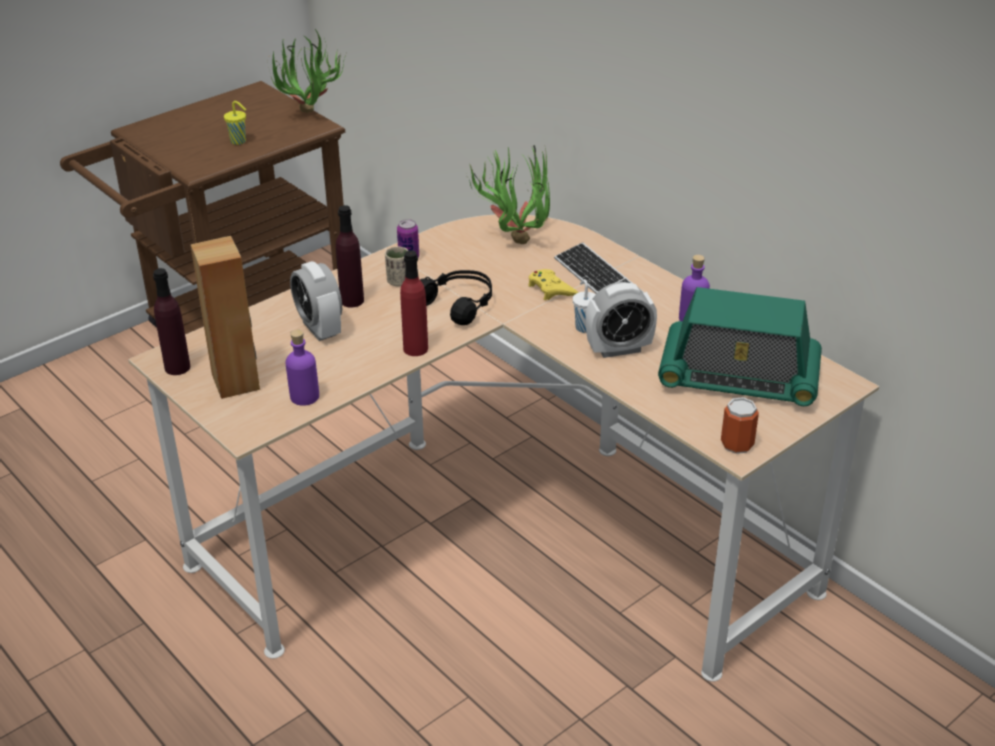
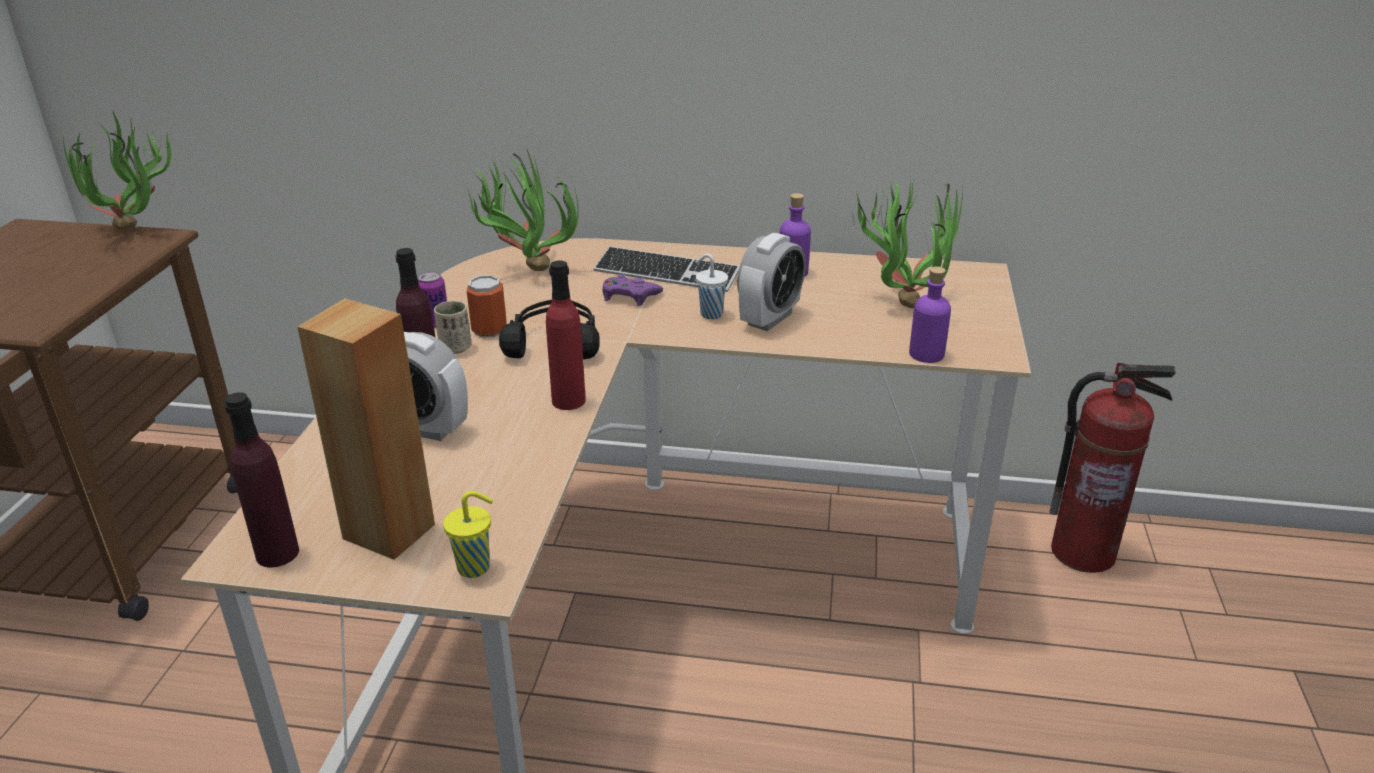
camera: 40 degrees left, 5 degrees down
yellow cup [224,101,246,145] -> yellow cup moved to [443,491,493,578]
purple bottle [286,330,319,406] -> purple bottle moved to [909,266,951,363]
yellow game controller [528,269,578,300] -> purple game controller [603,274,663,306]
radio [658,287,822,406] -> potted plant [848,176,963,308]
can [721,397,759,454] -> can moved to [467,275,507,338]
none -> fire extinguisher [1049,363,1176,573]

